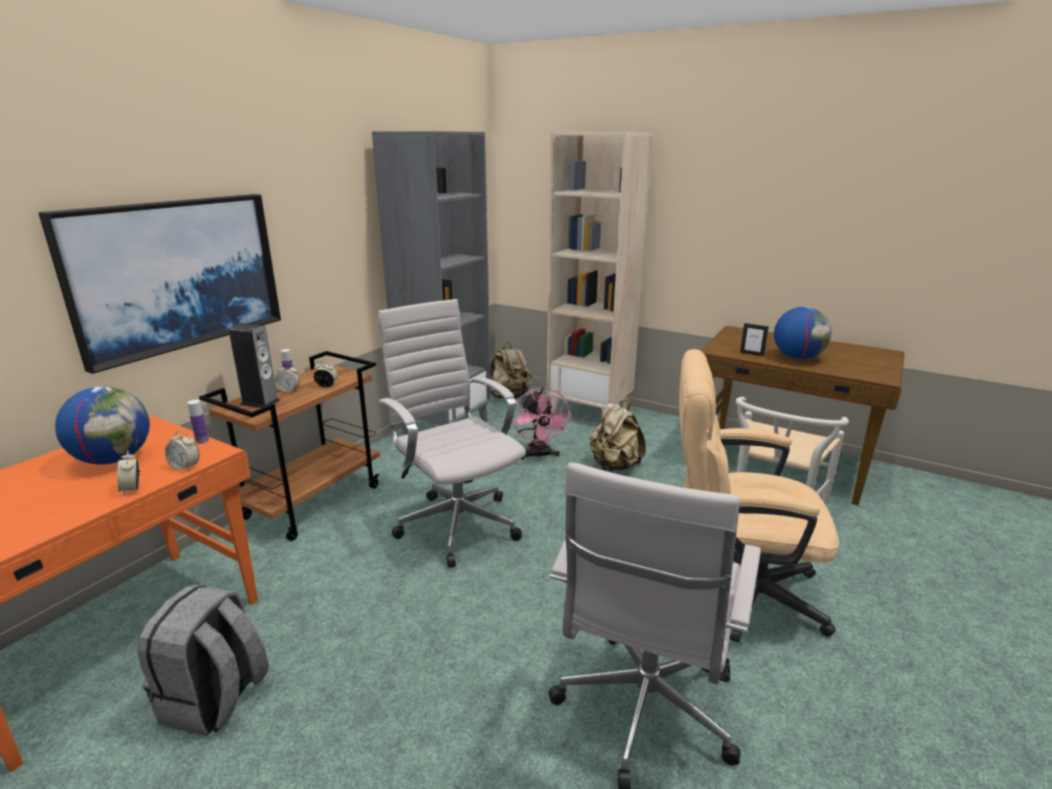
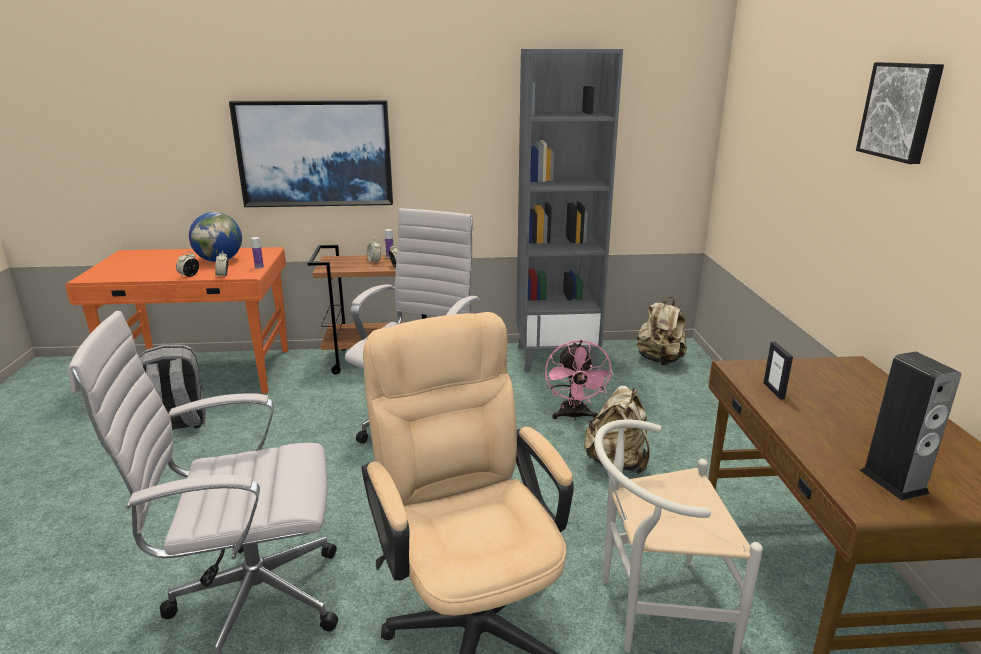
camera: 55 degrees right, 0 degrees up
speaker [229,323,280,408] -> speaker moved to [860,352,961,500]
pink fan [513,387,572,460] -> pink fan turned 45 degrees counterclockwise [545,340,614,421]
beige bookcase [547,132,653,414] -> none
globe [774,307,832,360] -> none
none -> picture [856,62,944,164]

